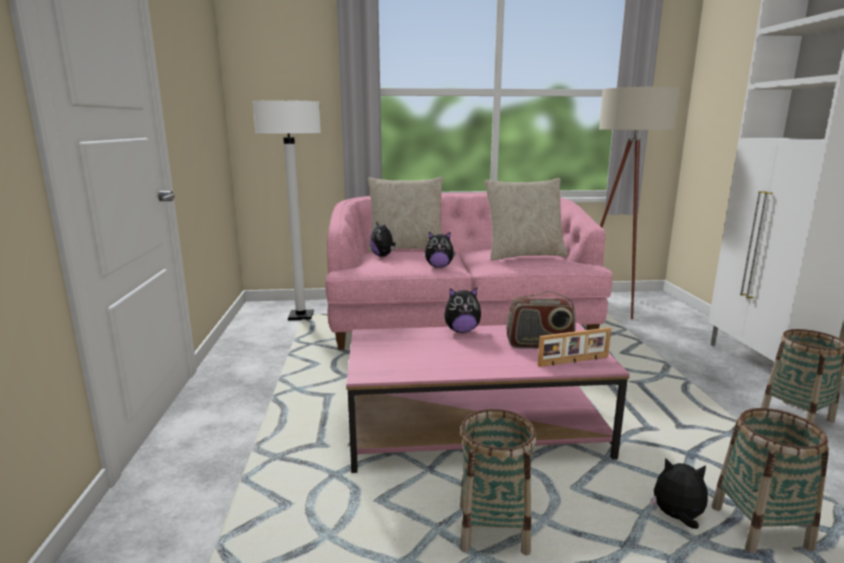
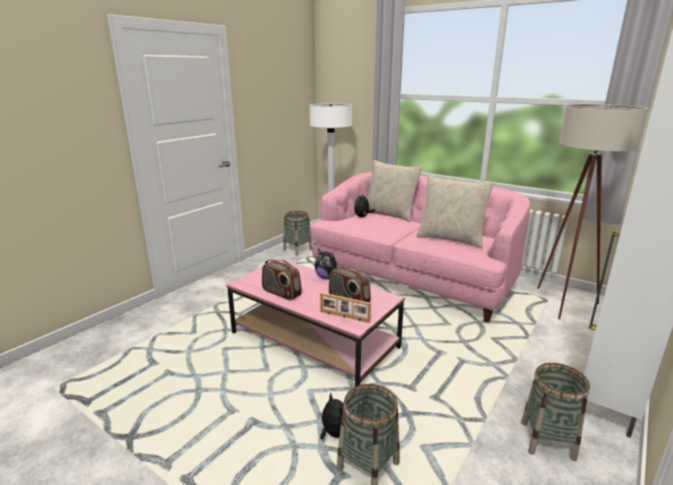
camera: 40 degrees right, 5 degrees up
plush toy [425,232,456,268] -> none
basket [460,409,536,556] -> basket moved to [283,211,312,255]
none -> radio [262,259,302,301]

